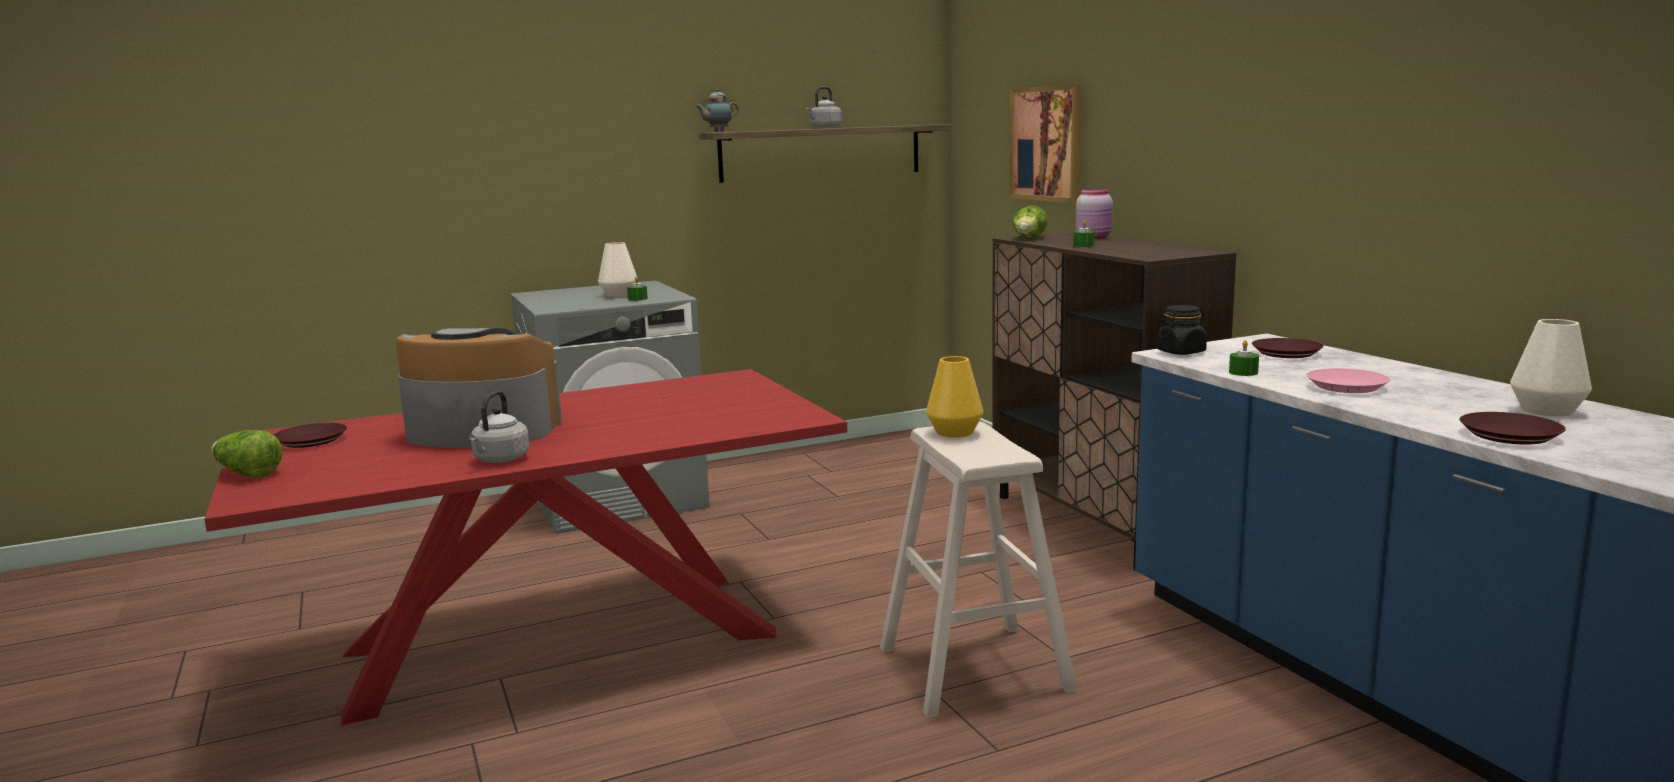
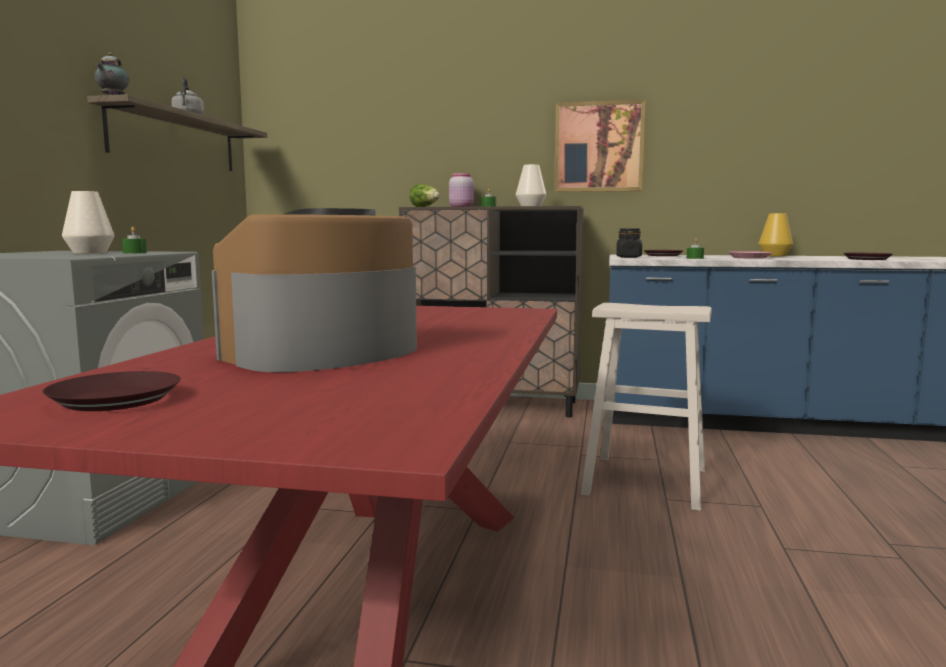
camera: 55 degrees left, 5 degrees down
lettuce [211,430,282,478] -> none
grey kettle [469,391,530,463] -> none
yellow vase [926,356,983,438] -> yellow vase moved to [758,213,793,256]
picture [1009,84,1082,203] -> picture moved to [554,100,646,192]
white vase [1510,319,1592,417] -> white vase moved to [516,164,547,206]

